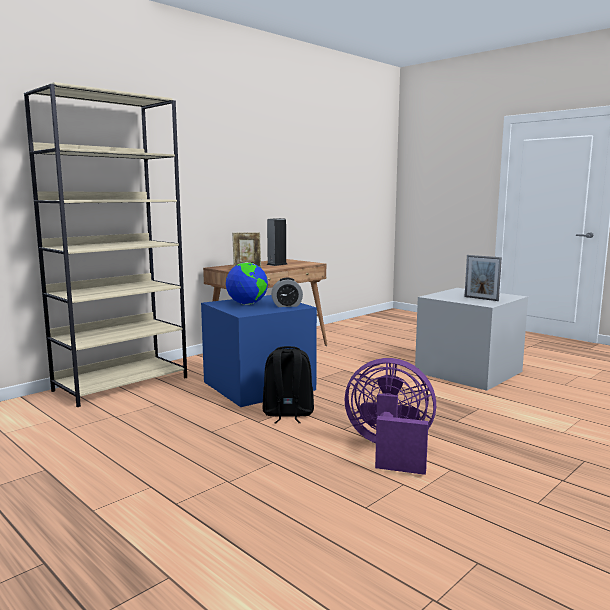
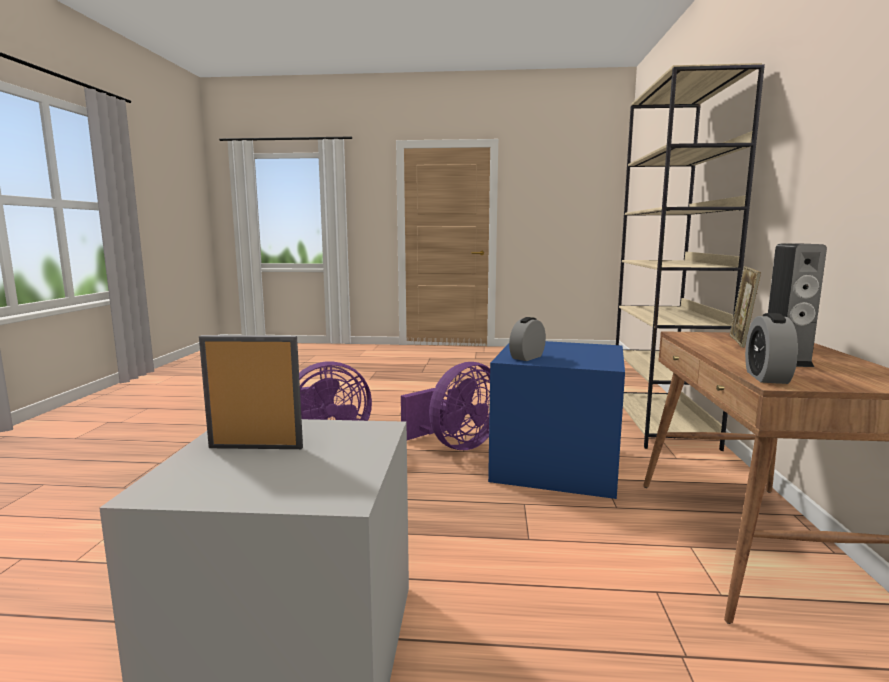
camera: 140 degrees right, 0 degrees up
globe [226,262,268,305] -> none
black backpack [262,346,314,423] -> purple fan [401,362,490,450]
none -> alarm clock [745,313,798,384]

